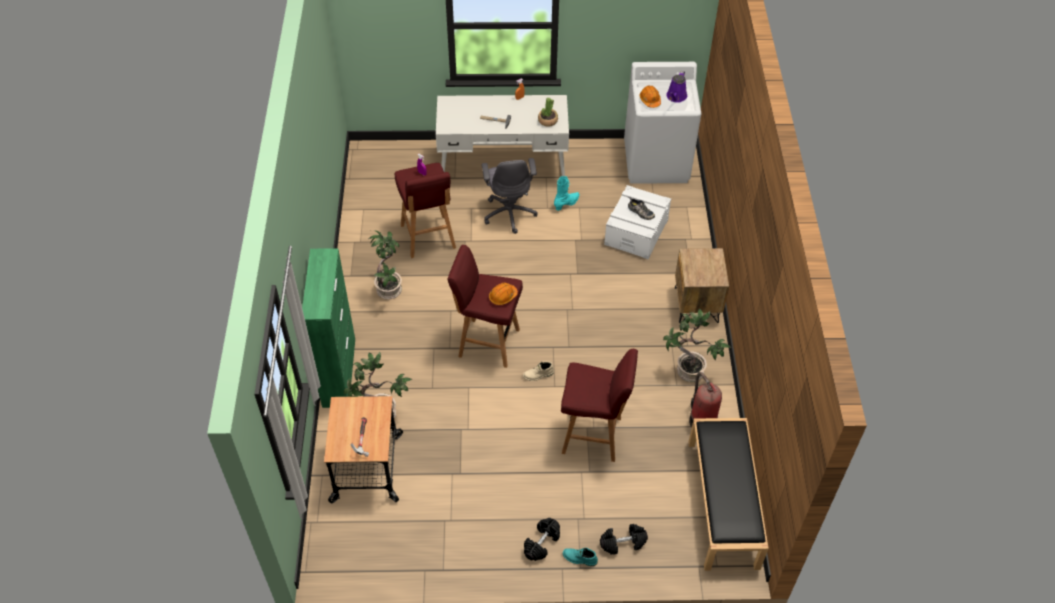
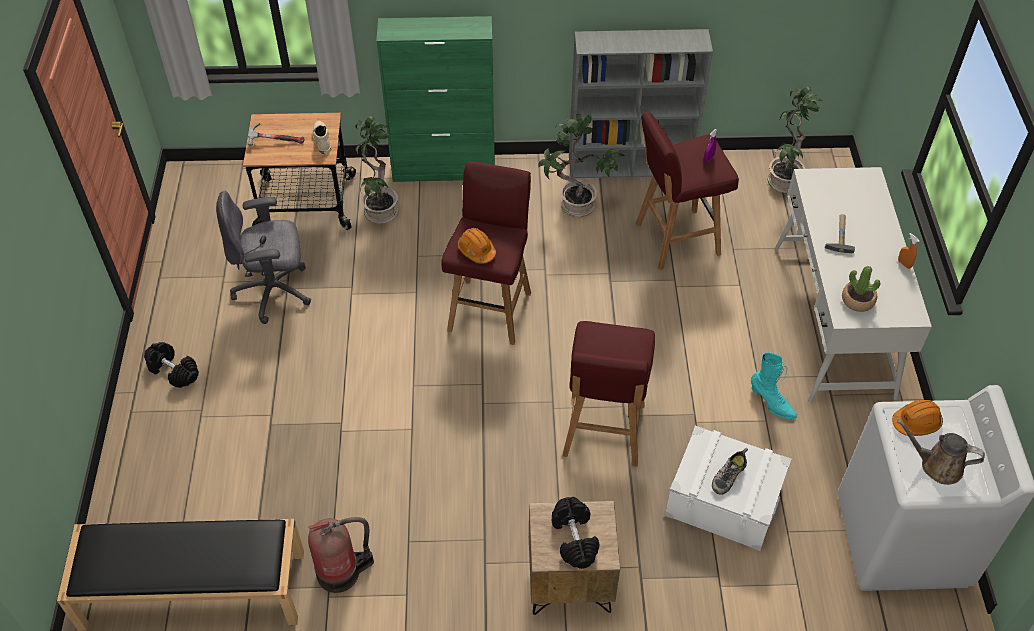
camera: 90 degrees right, 0 degrees up
grey office chair [482,158,538,234] -> grey office chair moved to [216,191,311,324]
beige boot [523,361,554,381] -> beige boot moved to [312,121,331,154]
red stool [561,349,638,462] -> red stool moved to [562,321,655,467]
turquoise boot [563,548,598,566] -> none
black dumbbell [600,524,648,555] -> black dumbbell moved to [552,497,599,569]
potted plant [663,308,731,382] -> potted plant moved to [767,87,822,193]
purple watering can [666,71,687,103] -> brown watering can [897,420,985,485]
none -> grey bookcase [569,29,713,178]

